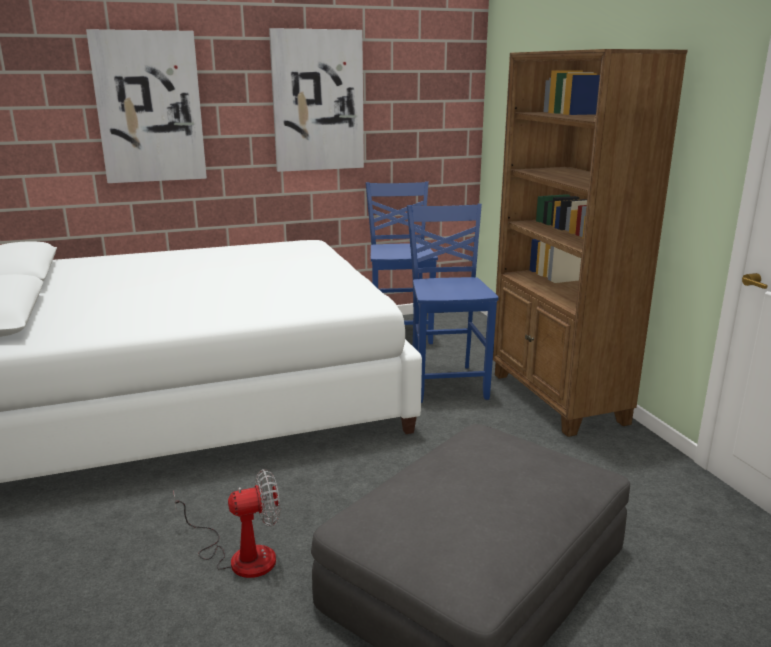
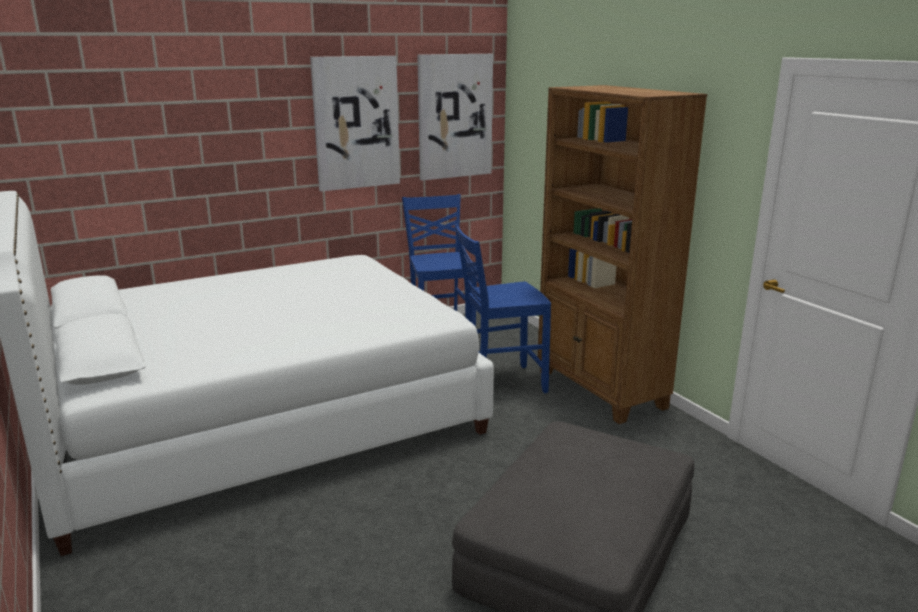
camera: 10 degrees left, 0 degrees up
picture [86,29,207,183] -> picture moved to [417,54,493,181]
fan [173,469,280,578] -> none
blue chair [407,204,499,403] -> blue chair turned 90 degrees counterclockwise [455,224,551,393]

